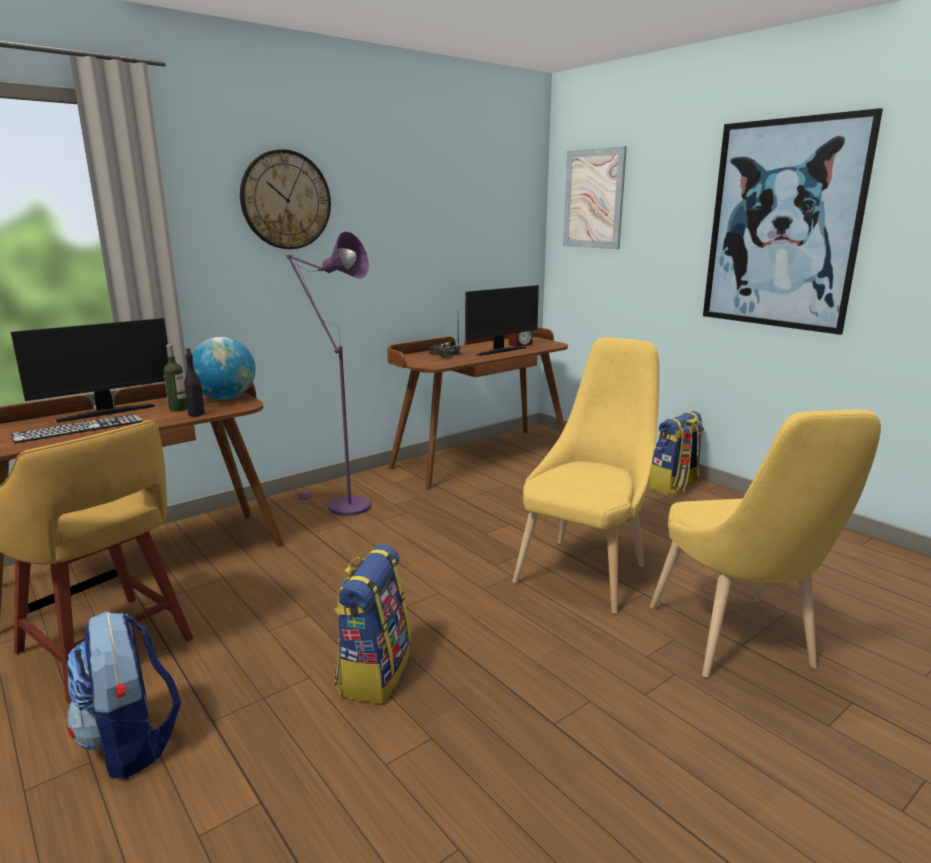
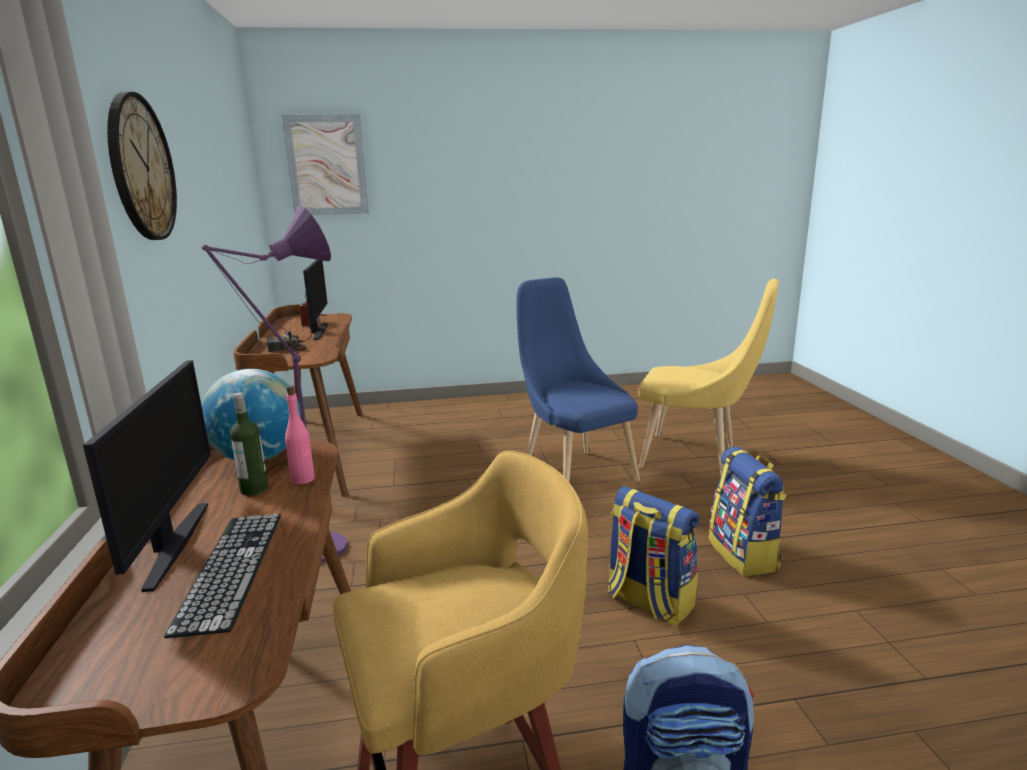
camera: 60 degrees left, 0 degrees up
black bottle [184,348,205,416] -> pink bottle [285,386,315,484]
yellow chair [513,337,659,614] -> blue chair [516,277,640,482]
backpack [649,411,704,496] -> backpack moved to [709,447,787,576]
picture [703,108,883,335] -> none

